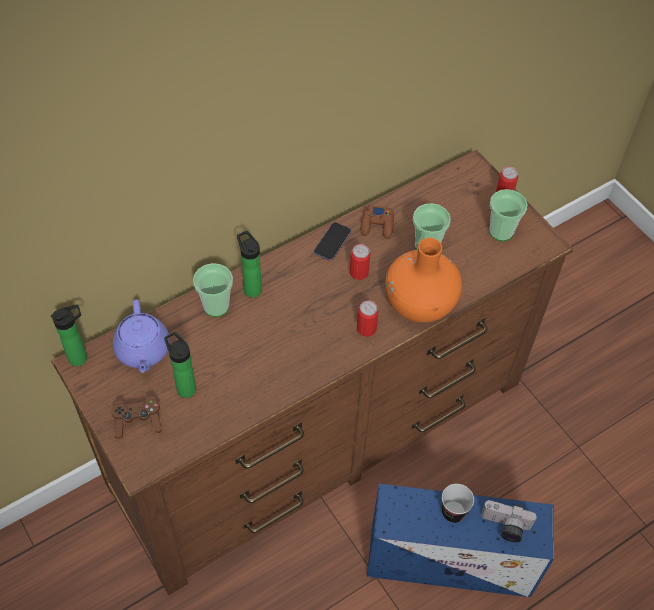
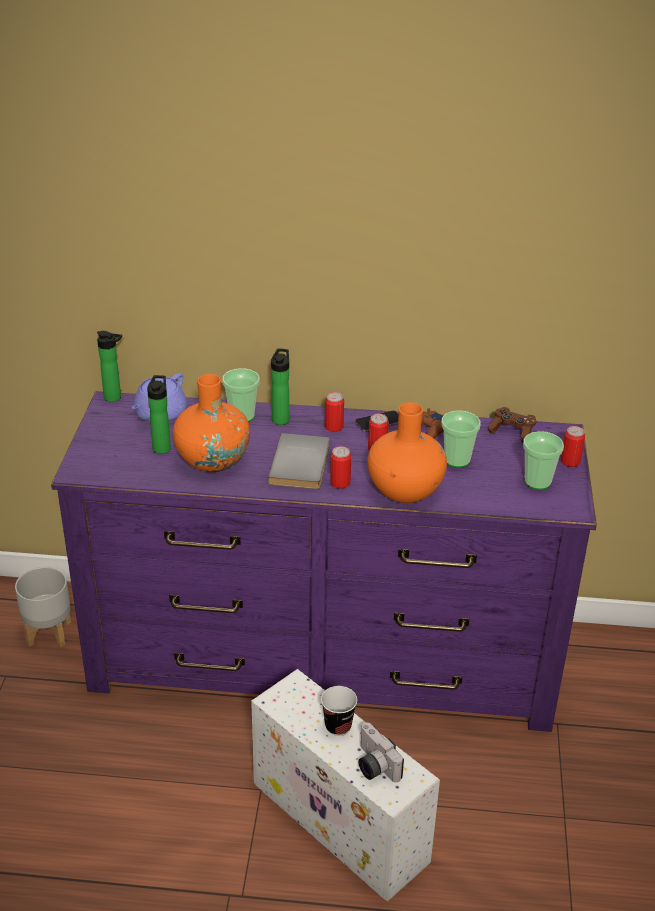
camera: 40 degrees right, 20 degrees down
brown dresser [51,150,573,595] -> purple dresser [51,391,597,732]
brown game controller [111,396,162,439] -> brown game controller moved to [488,407,536,443]
blue storage box [367,483,554,597] -> white storage box [251,669,440,902]
none -> grey planter [15,567,71,647]
none -> orange vase [173,374,250,472]
none -> grey book [268,433,330,489]
none -> can [325,392,344,432]

